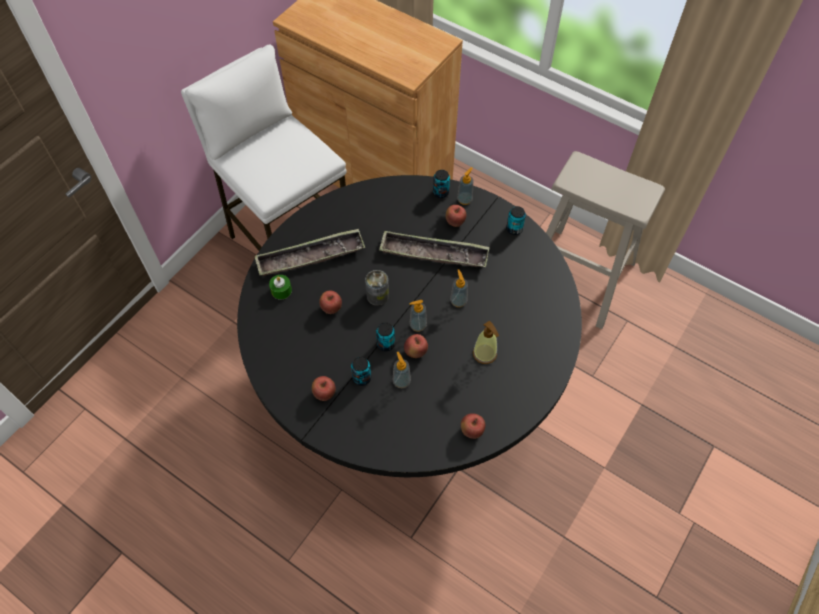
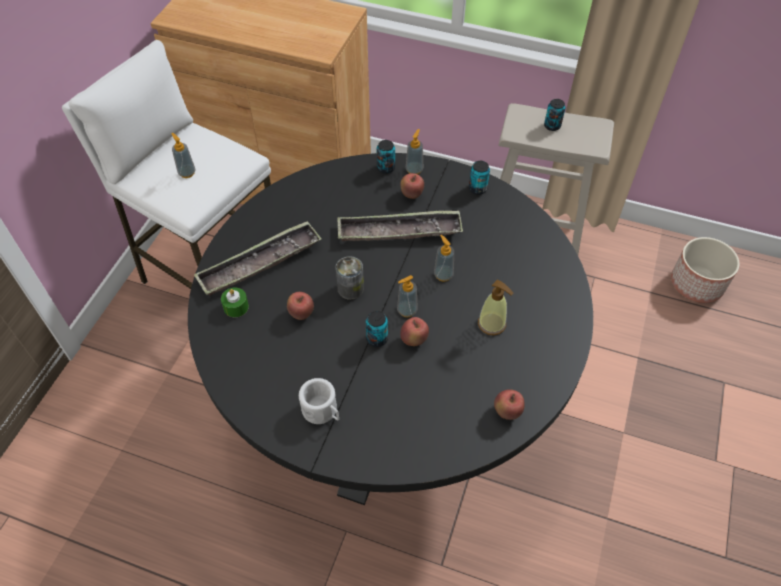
camera: 15 degrees left, 5 degrees down
apple [312,376,336,401] -> white mug [299,378,339,424]
can [351,357,371,386] -> can moved to [544,99,566,131]
soap dispenser [393,352,411,388] -> soap dispenser moved to [171,133,195,178]
none -> planter [671,237,740,303]

